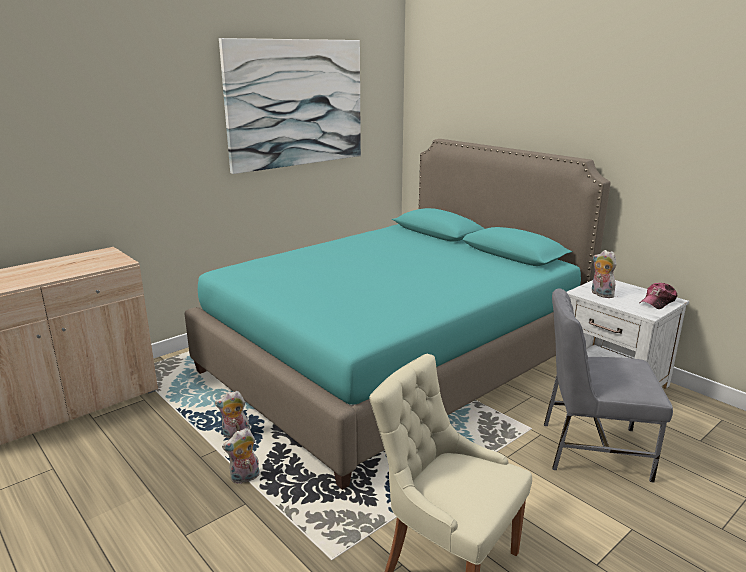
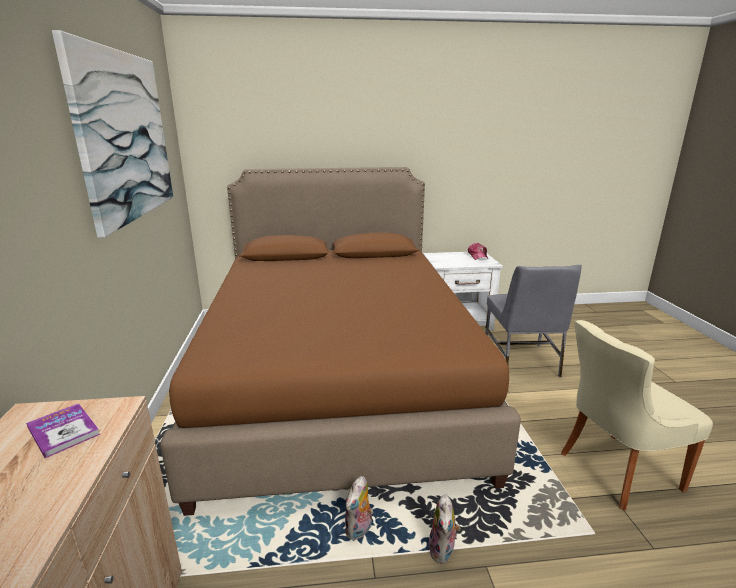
camera: 55 degrees left, 0 degrees up
turquoise bed [185,139,611,490] -> brown bed [160,167,521,516]
grey chair [544,288,673,482] -> grey chair turned 45 degrees counterclockwise [485,265,582,377]
plush toy [592,250,617,298] -> none
none -> book [26,403,100,458]

